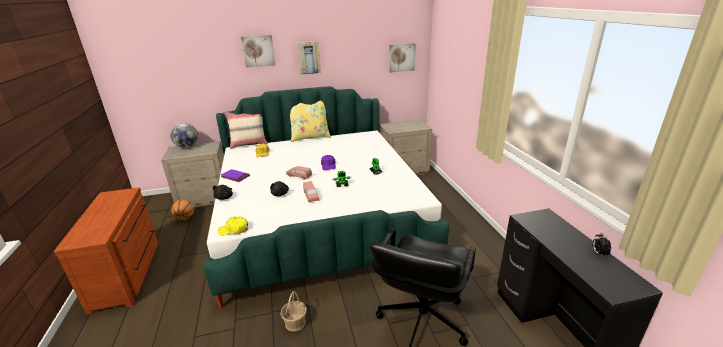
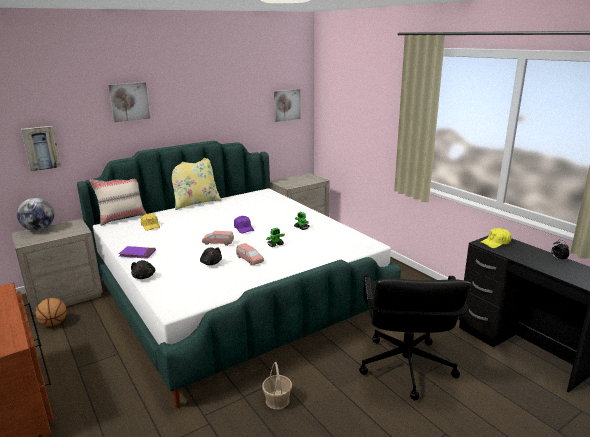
camera: 20 degrees left, 5 degrees down
yellow cap [218,216,248,236] -> yellow cap moved to [480,228,512,248]
picture [297,41,321,75] -> picture moved to [21,126,61,171]

